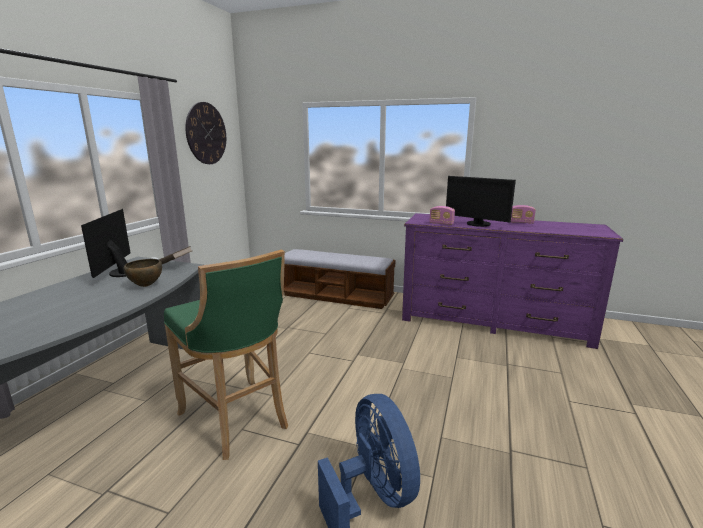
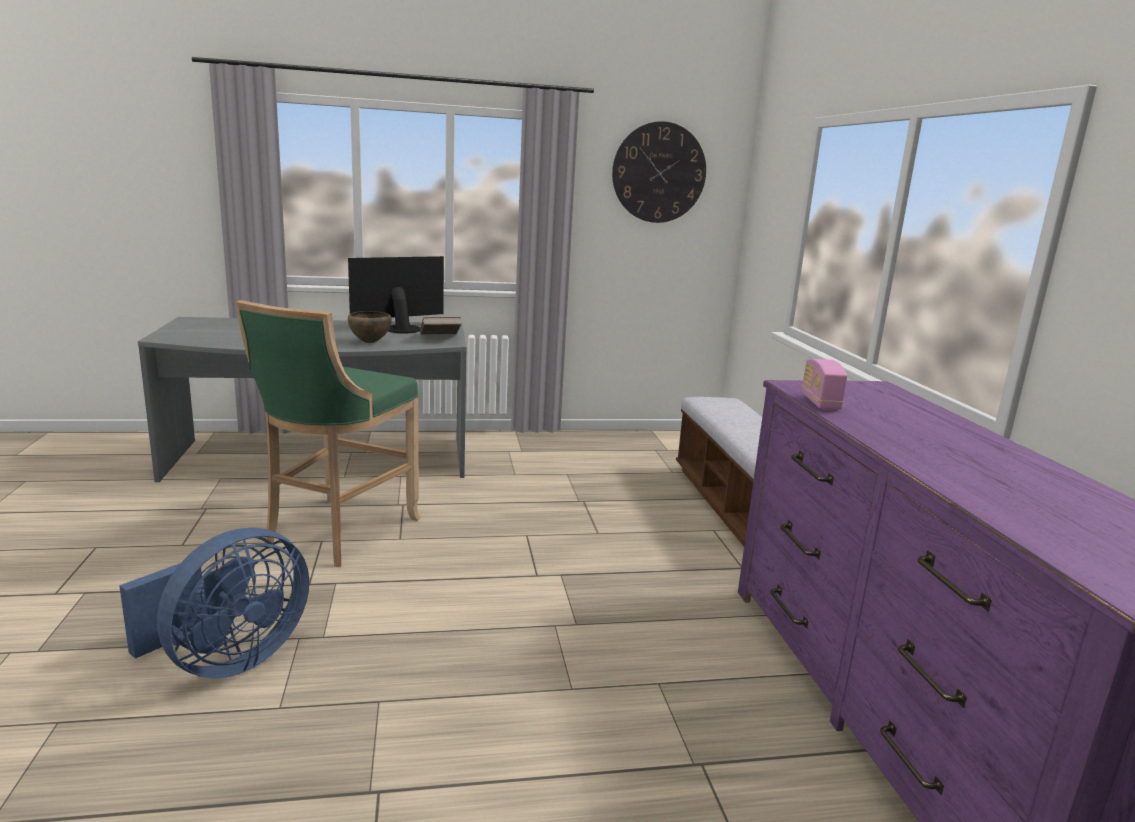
camera: 60 degrees right, 0 degrees up
monitor [446,176,516,227] -> none
radio [511,205,536,224] -> none

